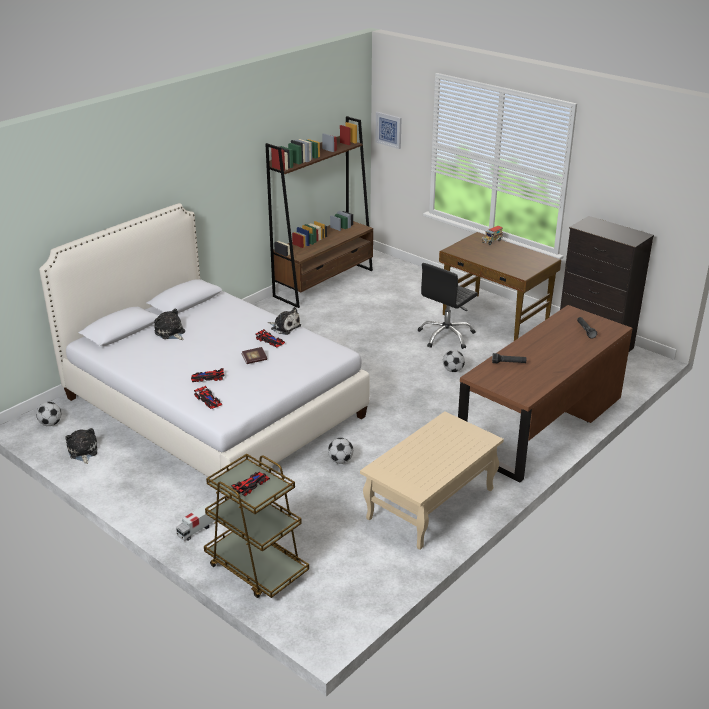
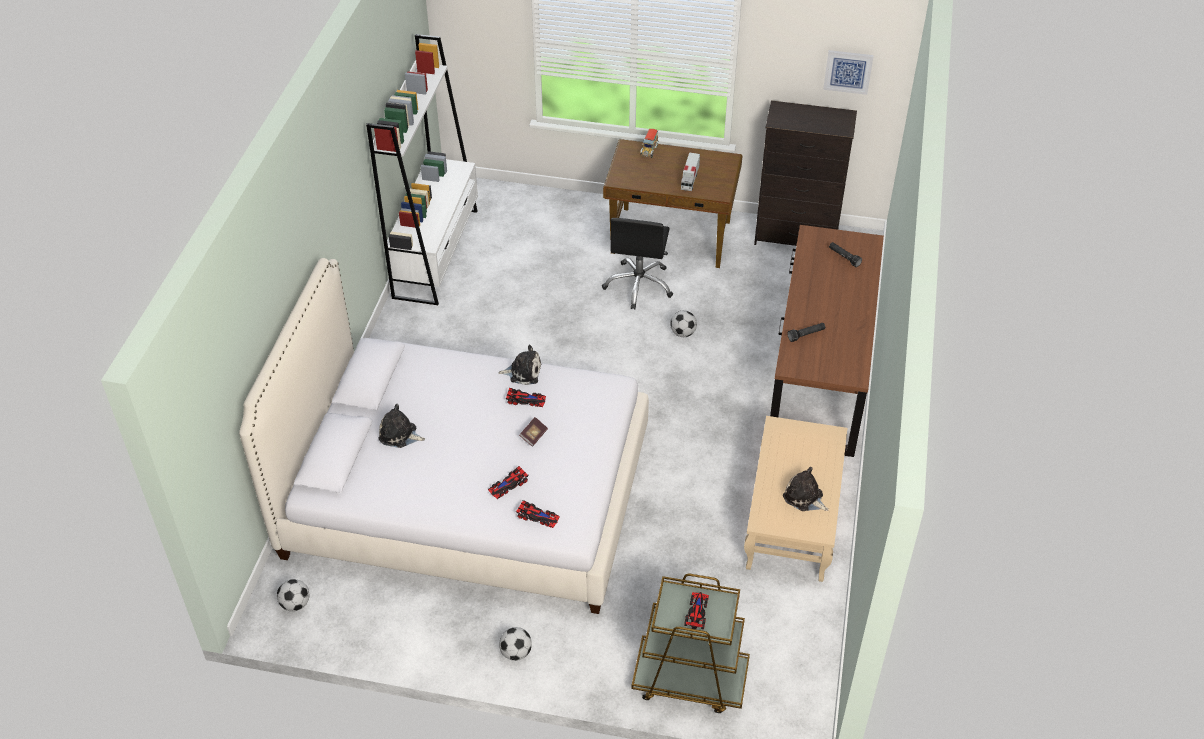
camera: 30 degrees left, 15 degrees up
plush toy [65,428,98,464] -> plush toy moved to [783,467,829,511]
toy truck [176,502,216,541] -> toy truck moved to [681,152,700,191]
brown bookcase [265,116,373,308] -> white bookcase [366,34,478,305]
football [328,438,353,464] -> football moved to [499,627,532,661]
picture [375,112,402,149] -> picture moved to [823,50,874,95]

